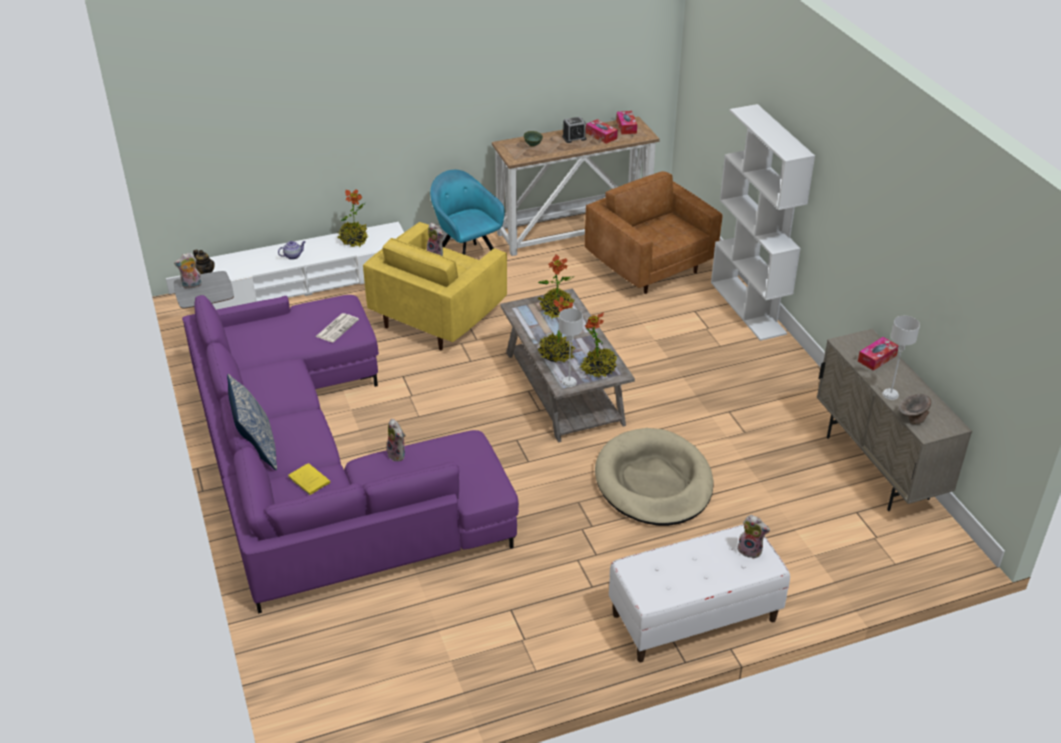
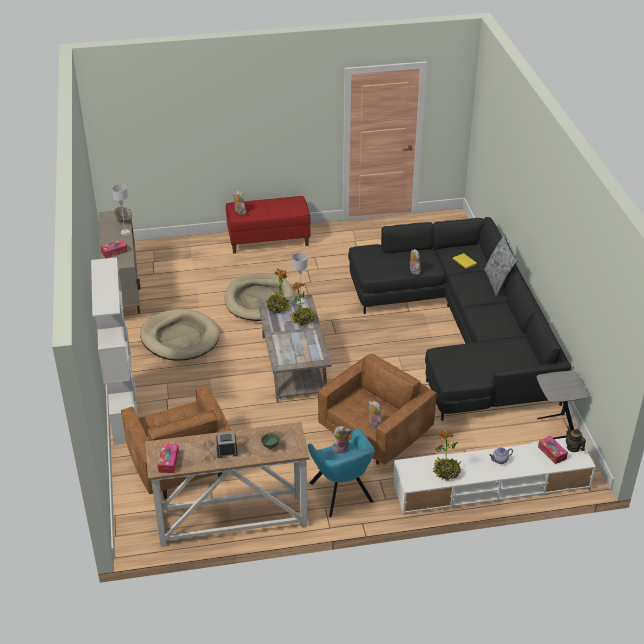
camera: 170 degrees left, 0 degrees up
plush toy [174,253,202,289] -> plush toy moved to [332,426,352,454]
purple sofa [182,295,519,614] -> black sofa [348,217,572,421]
newspaper [315,313,359,342] -> none
yellow armchair [363,222,507,350] -> brown armchair [318,354,437,465]
potted plant [537,254,575,319] -> none
tissue box [586,119,618,144] -> tissue box moved to [538,436,568,464]
white bench [609,524,790,662] -> red bench [226,196,311,254]
none -> beige dog bed [140,309,220,361]

